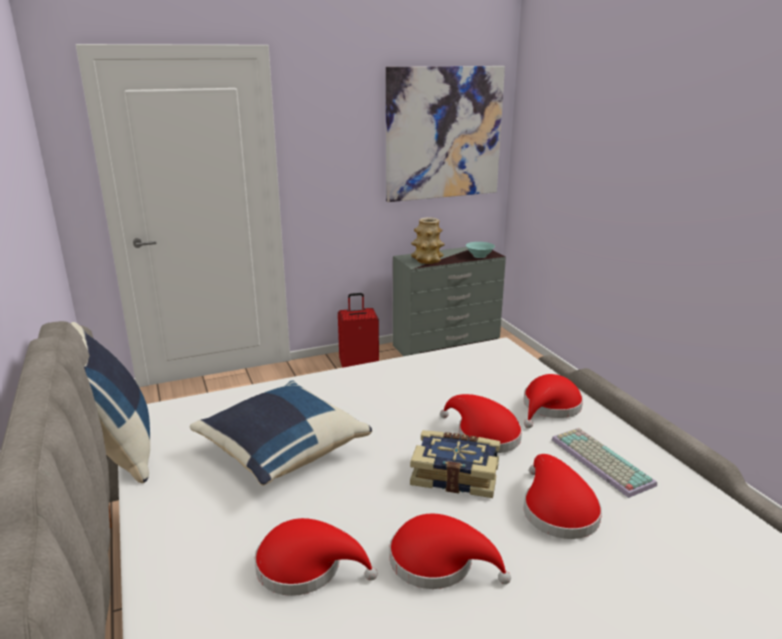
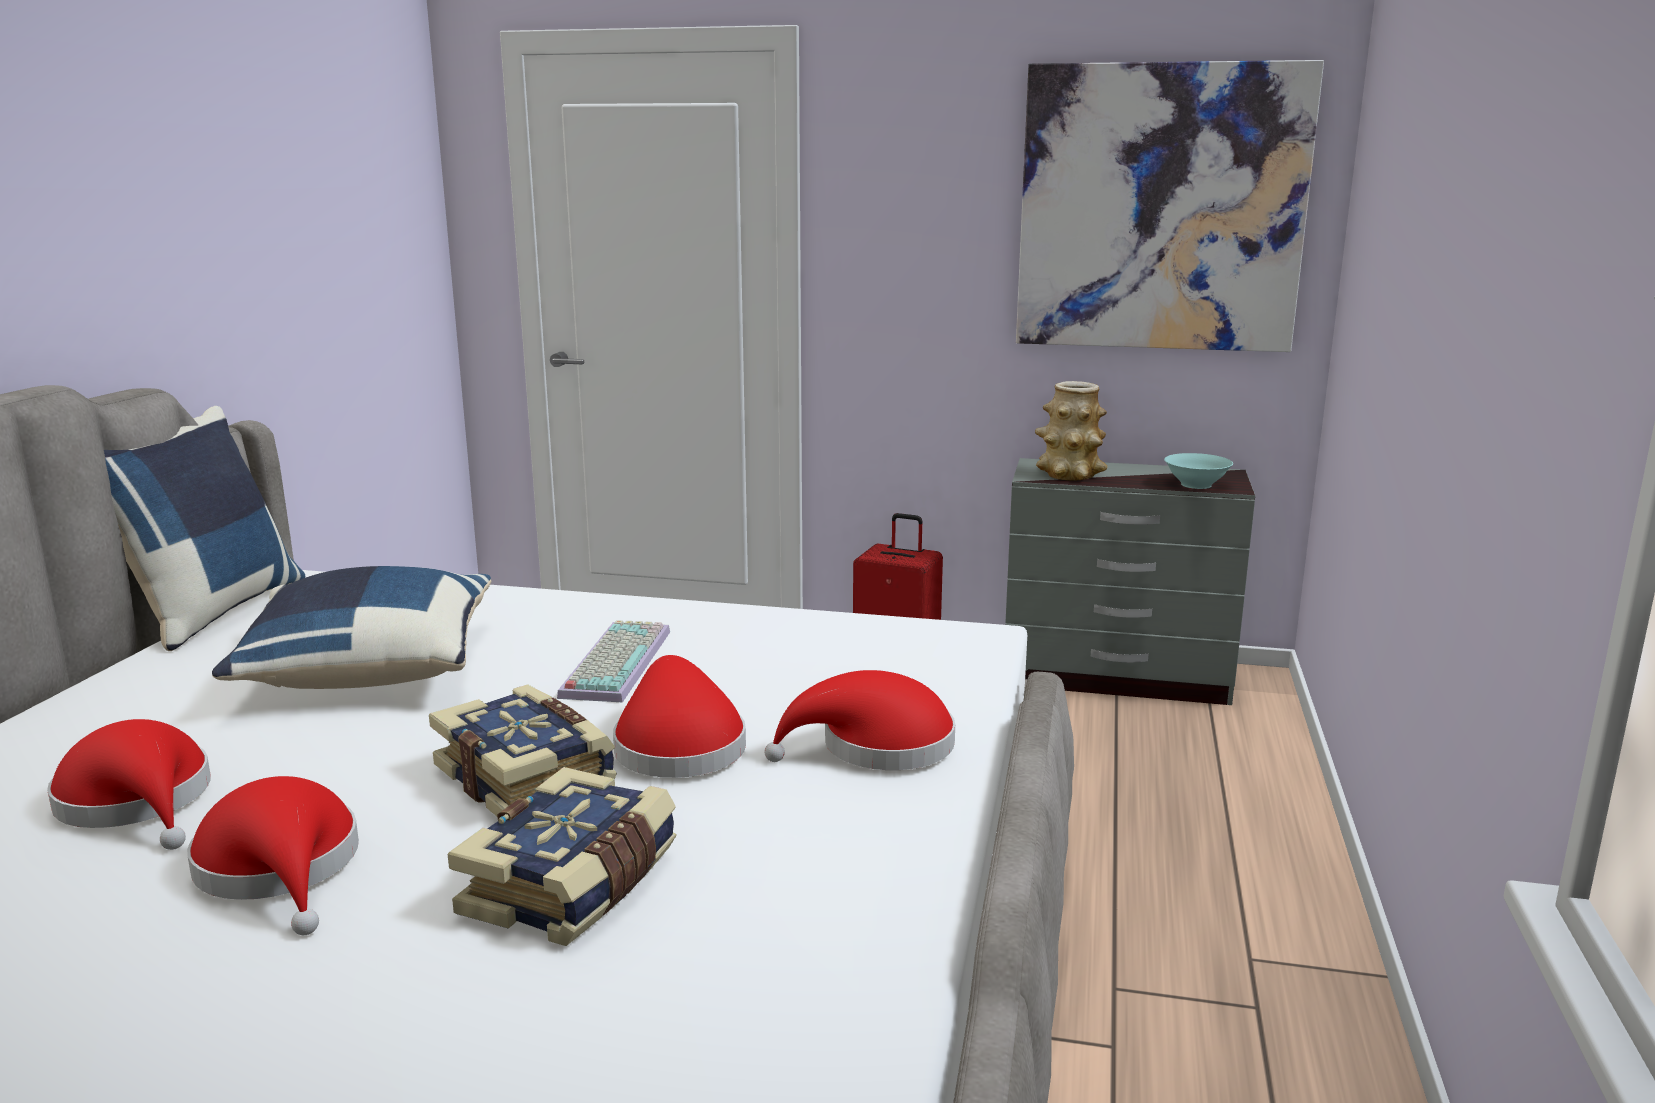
camera: 35 degrees right, 5 degrees down
red hat [524,454,602,539] -> book [448,767,677,946]
keyboard [552,428,657,498] -> keyboard moved to [557,620,670,703]

